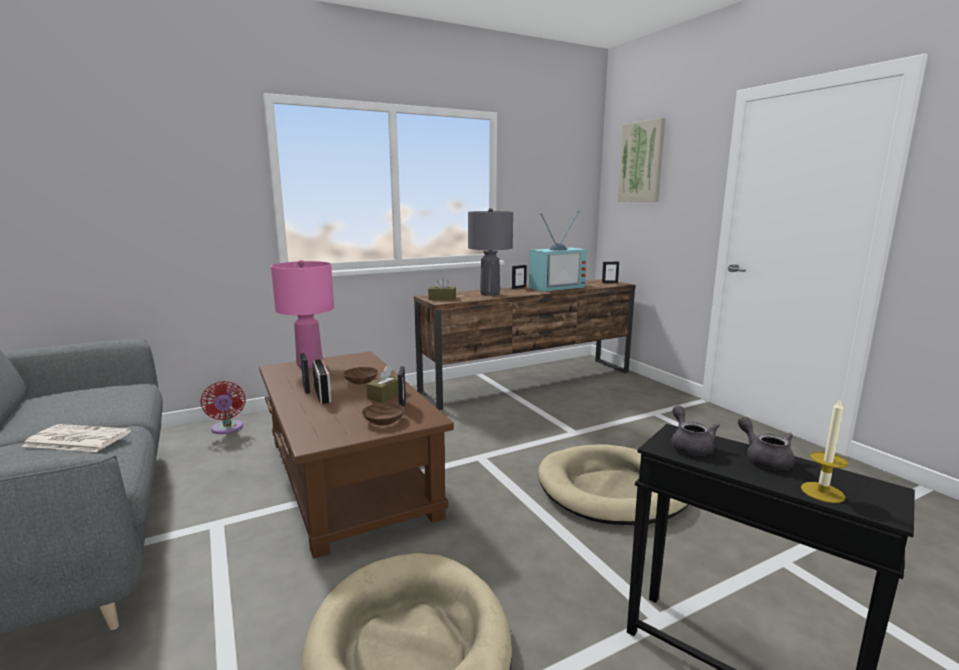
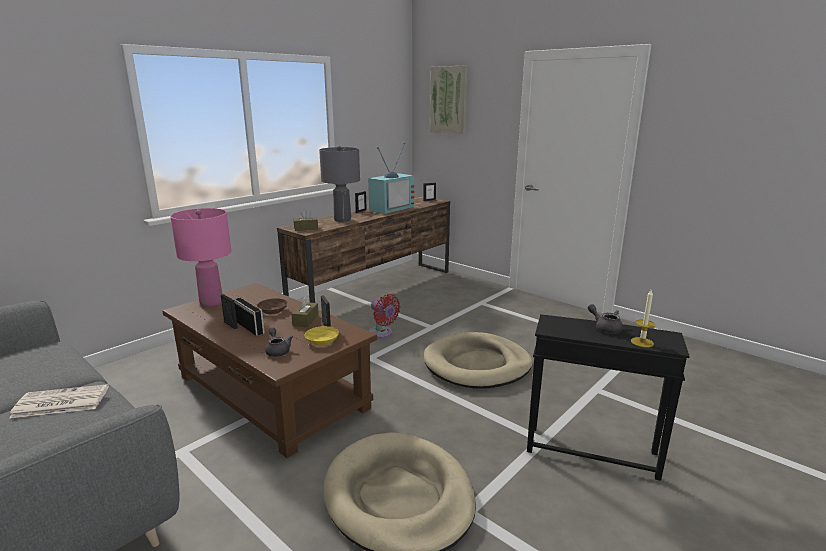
camera: 20 degrees left, 5 degrees up
red fan [200,381,246,434] -> red fan moved to [369,294,400,338]
brown bowl [362,403,405,425] -> yellow bowl [305,326,339,346]
grey teapot [671,406,720,456] -> grey teapot moved to [265,327,293,357]

